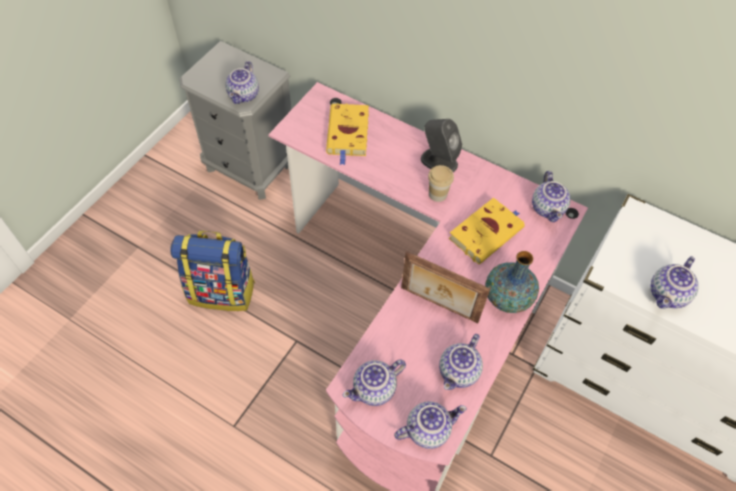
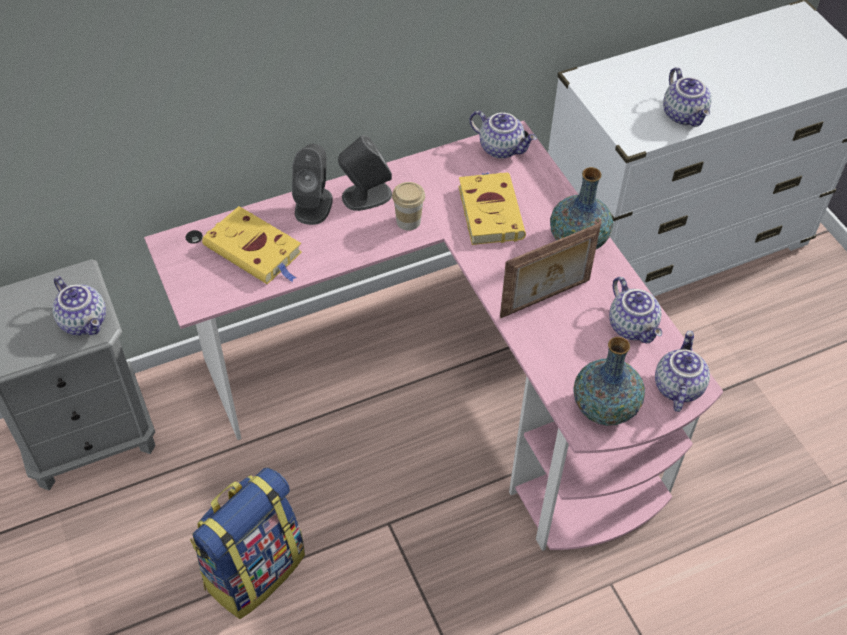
camera: 55 degrees left, 5 degrees down
teapot [343,360,406,406] -> vase [573,337,645,426]
none -> grey speaker [292,144,333,225]

